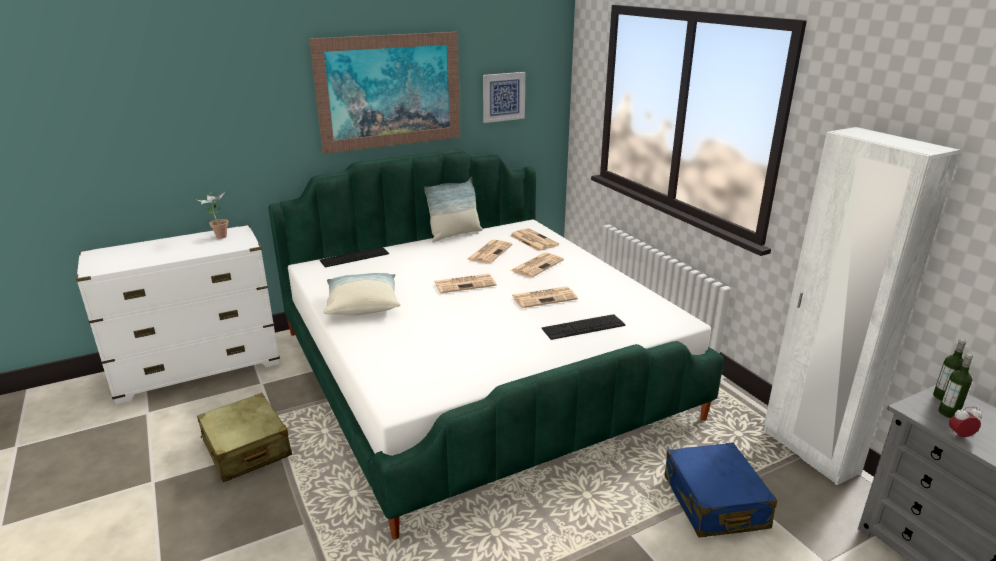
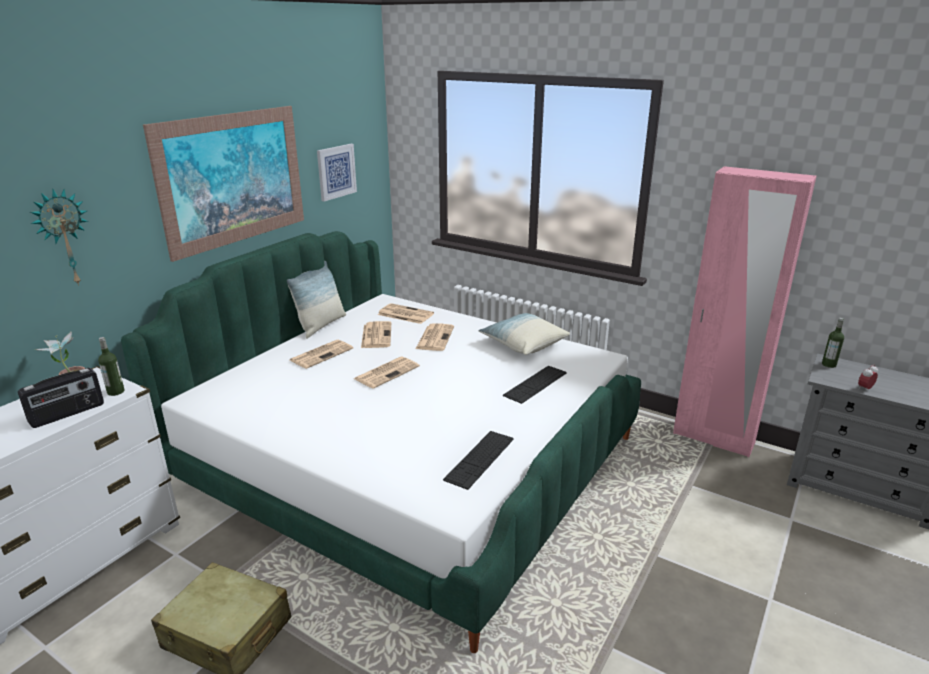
camera: 30 degrees left, 0 degrees up
keyboard [320,247,389,267] -> keyboard moved to [443,431,514,490]
pillow [323,273,400,315] -> pillow moved to [479,313,570,355]
newspaper [512,286,578,308] -> newspaper moved to [290,340,353,369]
blue suitcase [665,442,777,537] -> none
white wardrobe [764,127,960,485] -> pink wardrobe [673,166,816,457]
bottle [938,353,973,418] -> bottle moved to [98,337,124,396]
none -> radio [18,368,104,428]
none -> wall clock [30,189,88,286]

